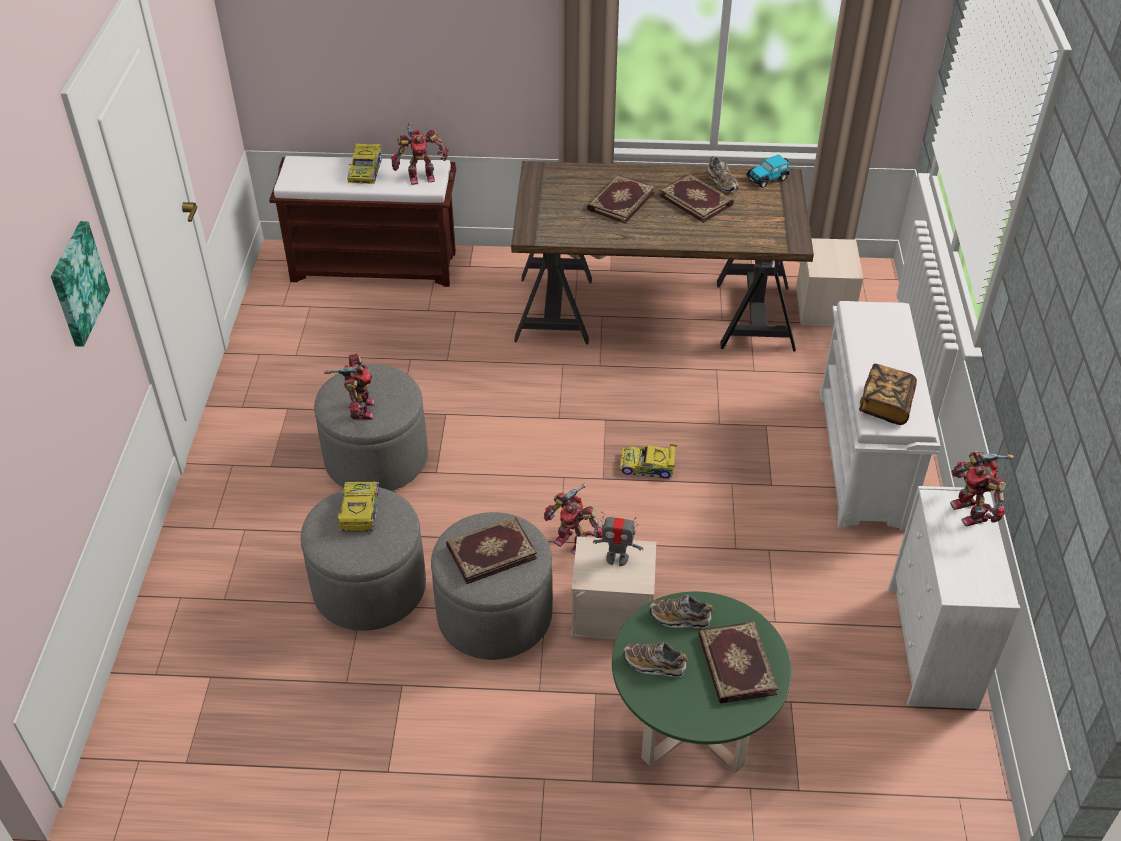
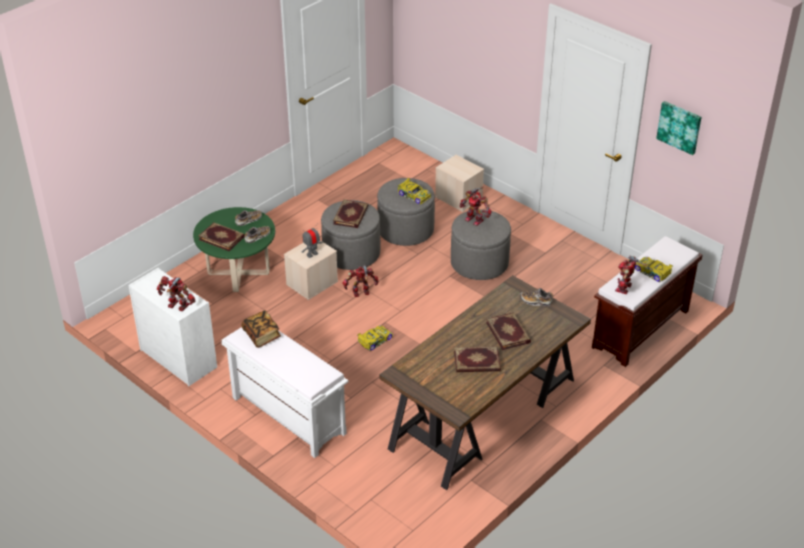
camera: 130 degrees right, 5 degrees down
picture [51,221,110,347] -> picture moved to [656,101,701,155]
shoe [707,156,739,193] -> shoe moved to [520,288,553,306]
toy car [746,155,790,188] -> none
beige storage box [796,238,863,327] -> beige storage box moved to [435,155,484,212]

